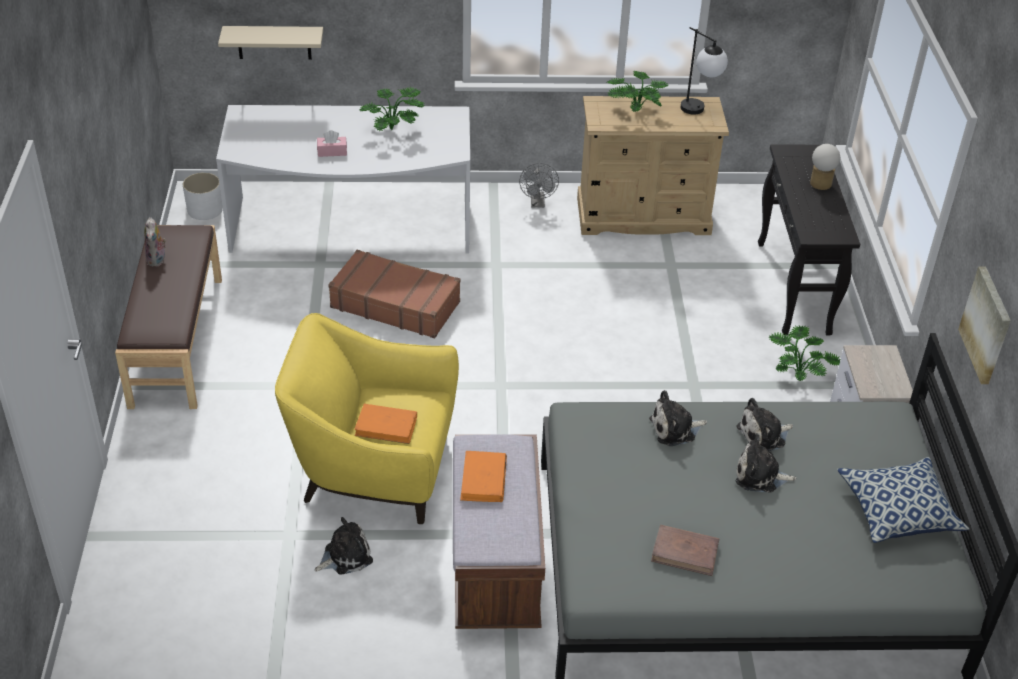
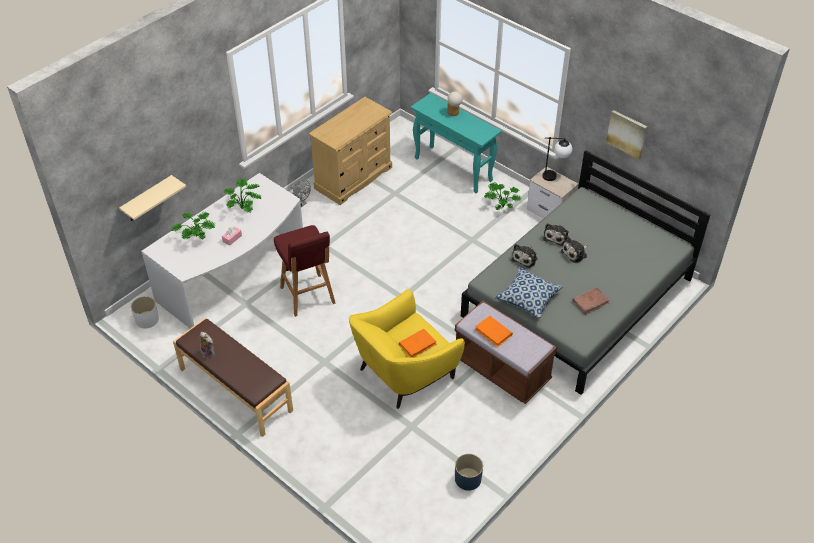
camera: 45 degrees left, 5 degrees up
plush toy [315,517,373,575] -> none
brown suitcase [328,250,461,338] -> red stool [274,225,336,317]
potted plant [607,71,668,112] -> potted plant moved to [171,212,216,240]
table lamp [681,27,728,115] -> table lamp moved to [543,137,572,181]
black console table [758,144,860,335] -> turquoise console table [411,93,502,193]
pillow [837,457,970,543] -> pillow moved to [495,267,563,318]
none -> blue planter [455,454,483,491]

